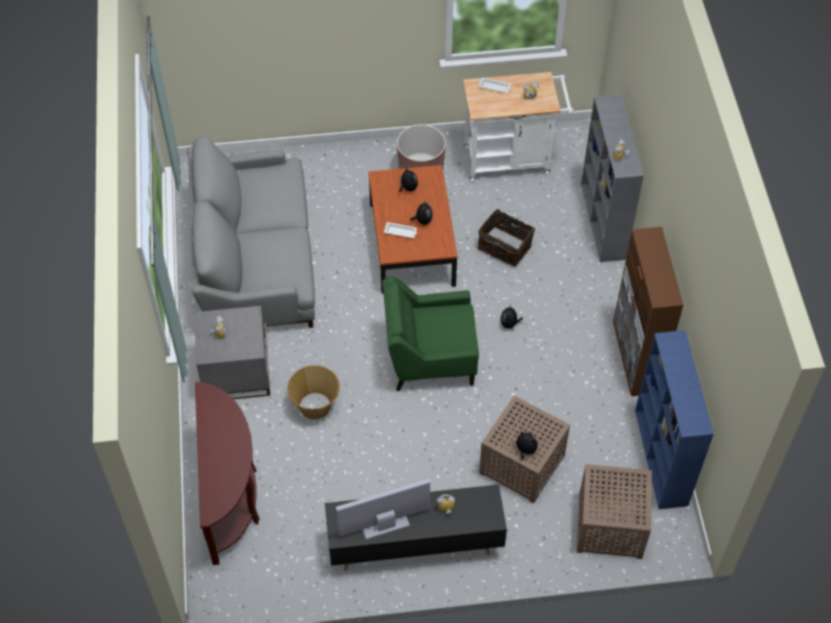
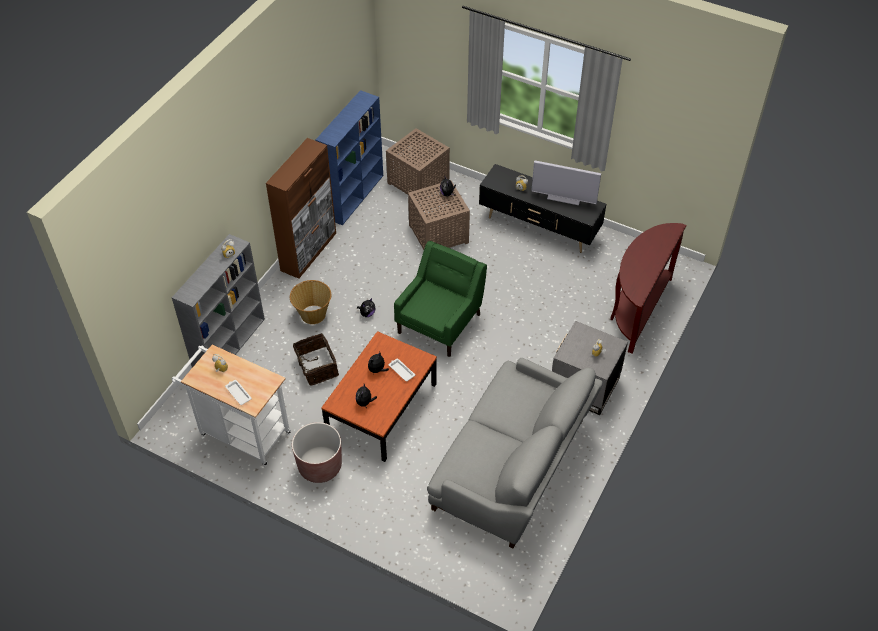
camera: 145 degrees left, 5 degrees down
basket [287,365,340,420] -> basket moved to [290,280,331,324]
green armchair [382,276,479,391] -> green armchair turned 90 degrees counterclockwise [394,241,487,357]

